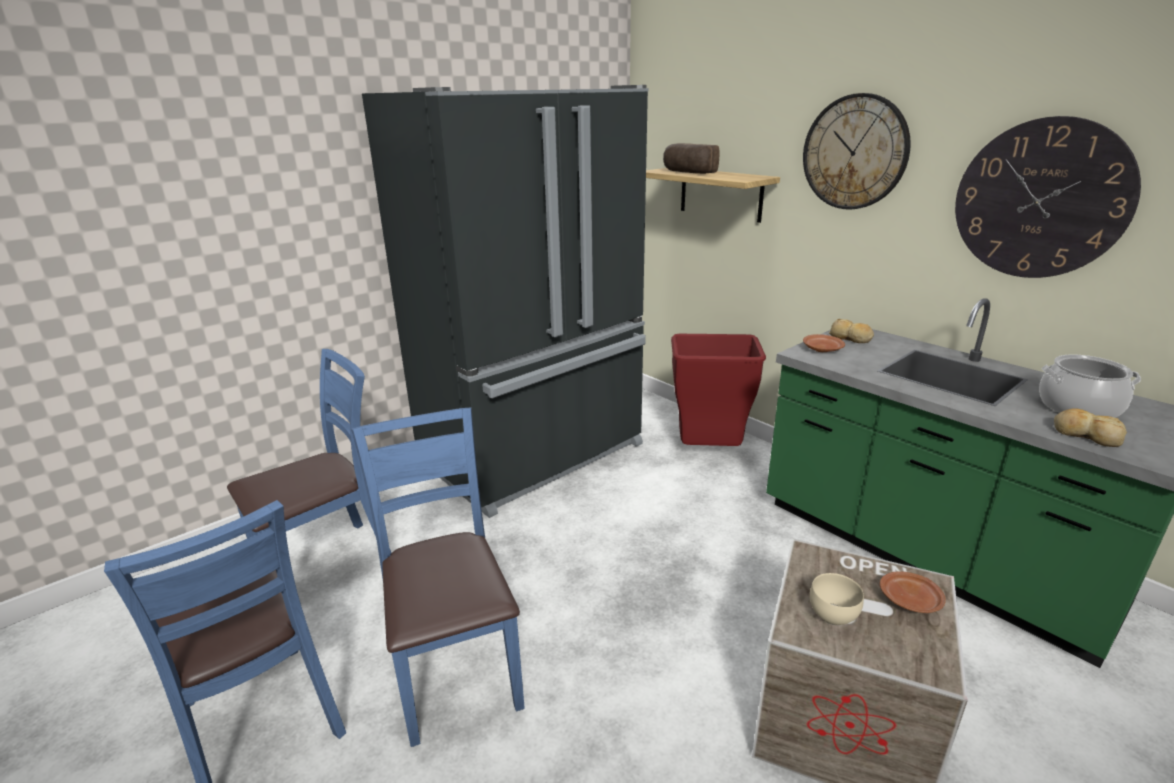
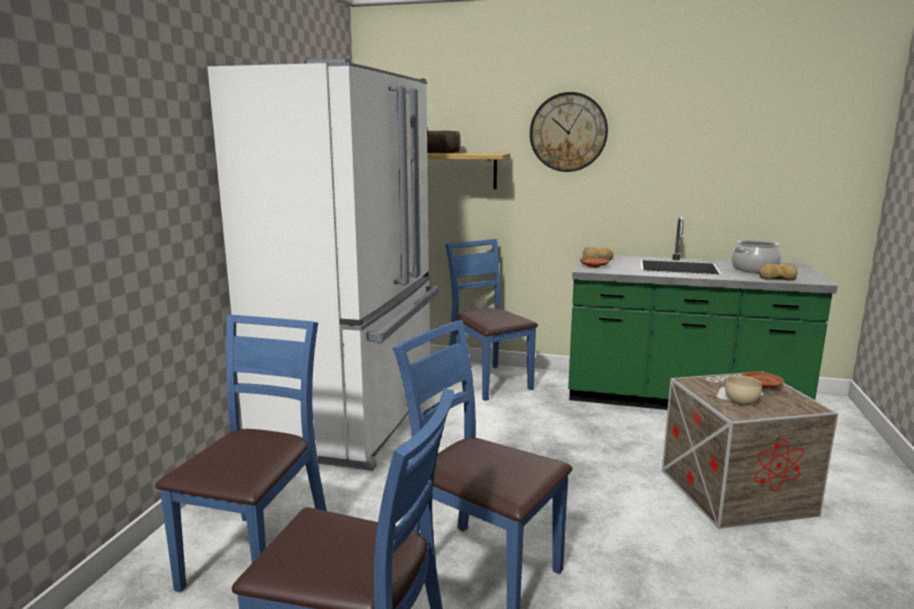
camera: 35 degrees left, 10 degrees down
black fridge [362,85,649,518] -> white fridge [207,59,439,471]
red trash can [671,334,766,446] -> blue chair [445,239,538,401]
wall clock [955,116,1141,278] -> none

